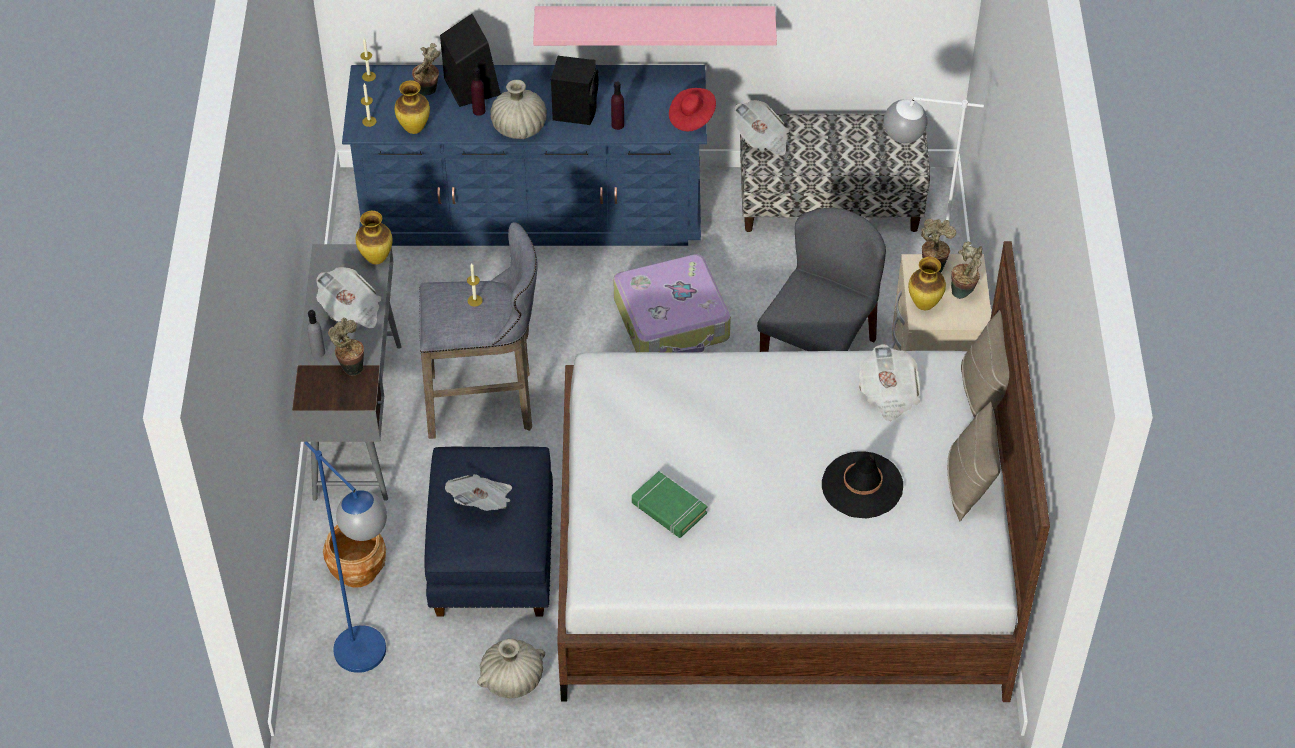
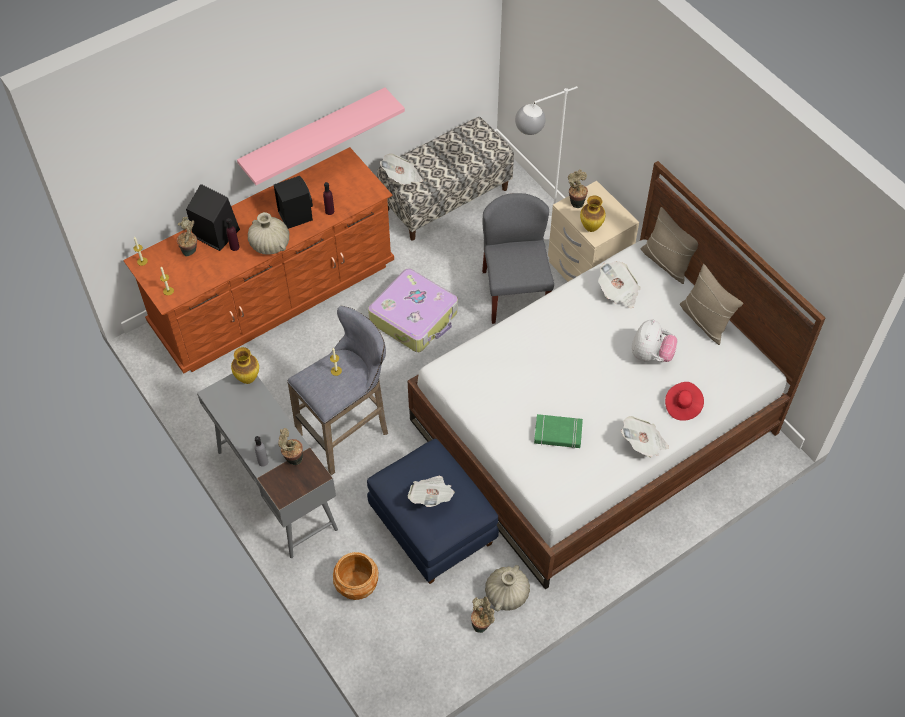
camera: 35 degrees left, 5 degrees up
blue floor lamp [305,441,387,673] -> none
newspaper [316,267,381,328] -> newspaper moved to [621,416,669,457]
blue dresser [342,65,707,246] -> brown dresser [123,147,394,374]
vase [395,80,430,134] -> none
red hat [669,88,716,131] -> red hat moved to [665,382,704,421]
black hat [822,451,903,518] -> plush toy [632,320,678,362]
potted plant [951,242,982,299] -> potted plant moved to [471,597,495,633]

